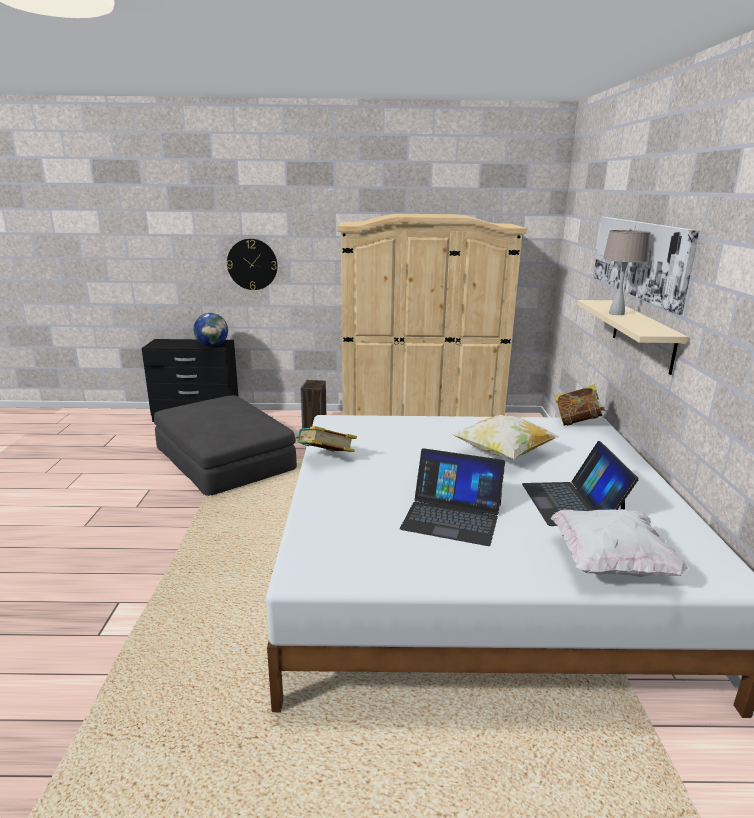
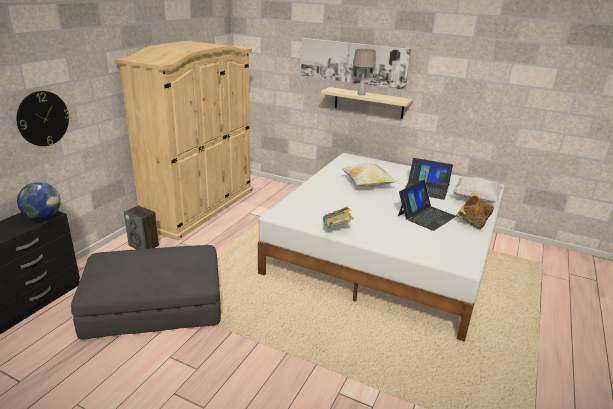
camera: 65 degrees left, 5 degrees up
book [554,384,606,426] -> book moved to [456,192,494,229]

